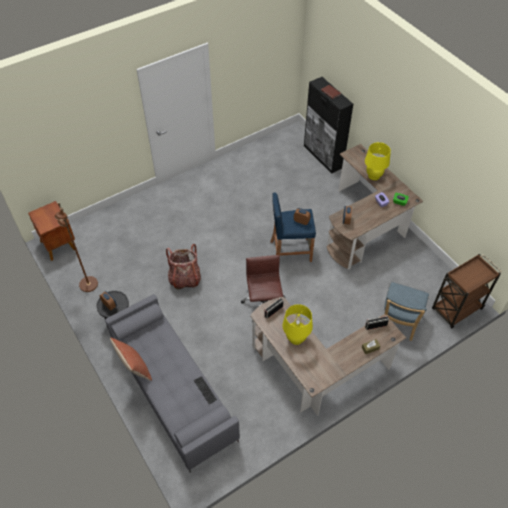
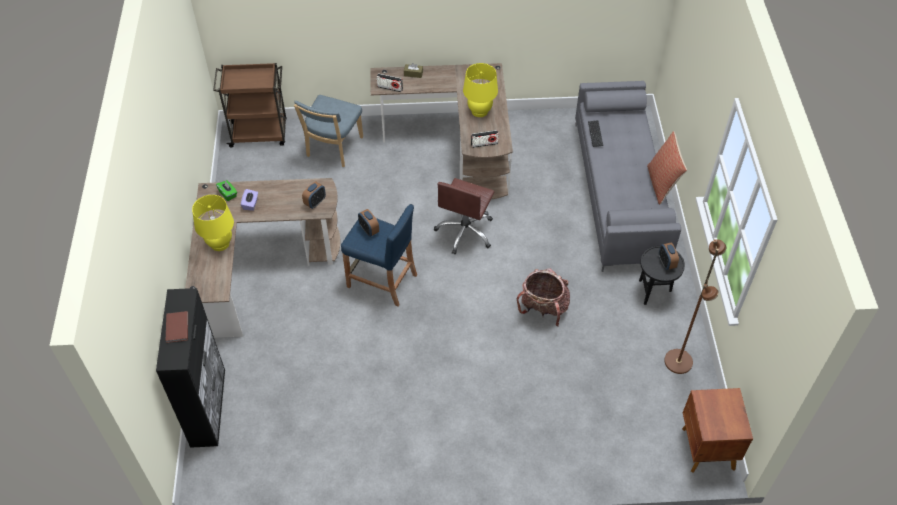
camera: 150 degrees left, 0 degrees up
blue chair [384,282,429,341] -> blue chair turned 150 degrees clockwise [294,95,363,167]

